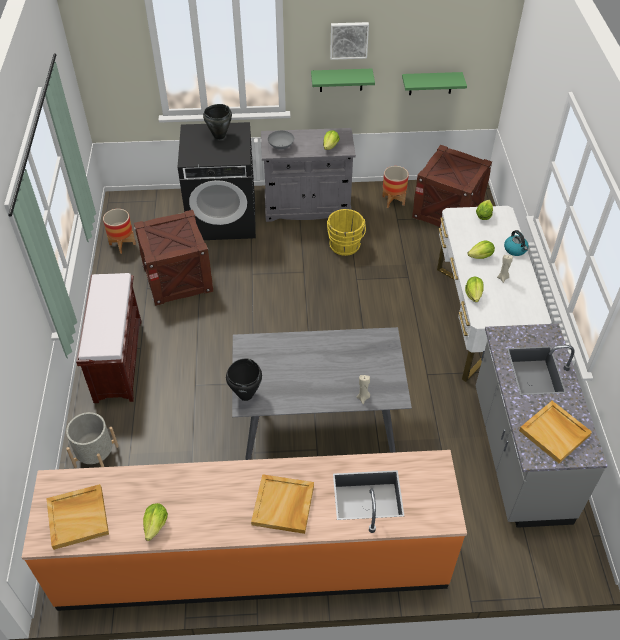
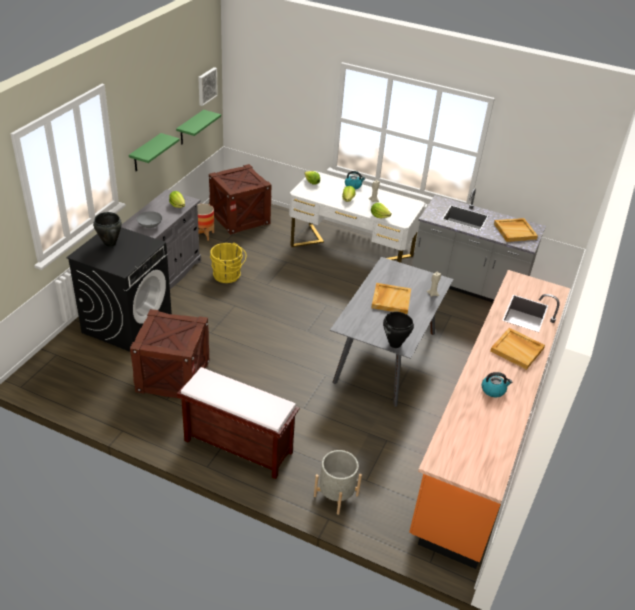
camera: 65 degrees left, 10 degrees down
beige tray [46,484,109,550] -> beige tray moved to [371,283,411,314]
planter [103,209,136,254] -> none
lettuce [143,503,168,541] -> none
picture [330,22,369,60] -> picture moved to [198,67,218,106]
none -> kettle [482,372,513,397]

